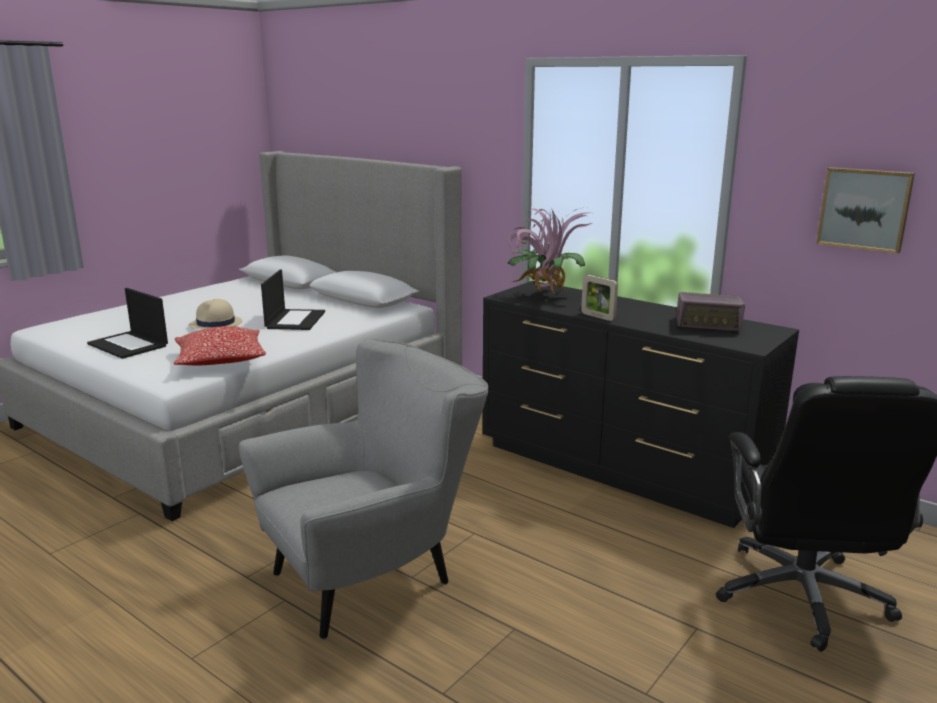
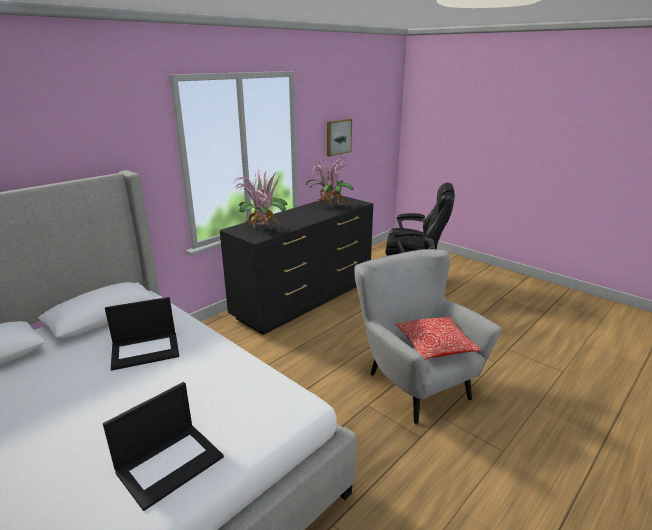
camera: 85 degrees left, 5 degrees up
pillow [174,326,266,365] -> pillow moved to [396,316,481,360]
beige hat [189,299,242,329] -> none
laptop [261,270,325,330] -> laptop turned 150 degrees clockwise [105,297,179,371]
picture frame [581,275,618,321] -> none
radio [676,292,745,331] -> potted plant [306,157,354,206]

